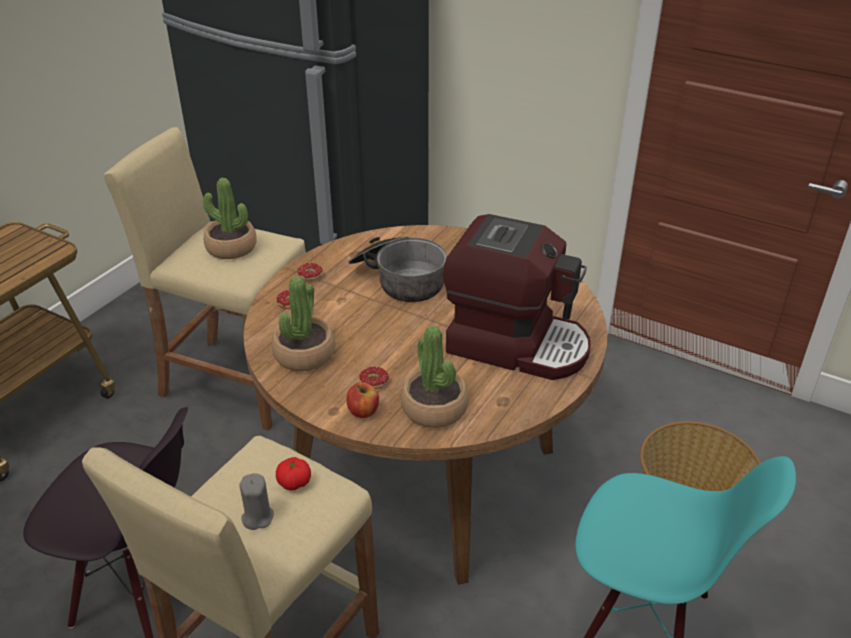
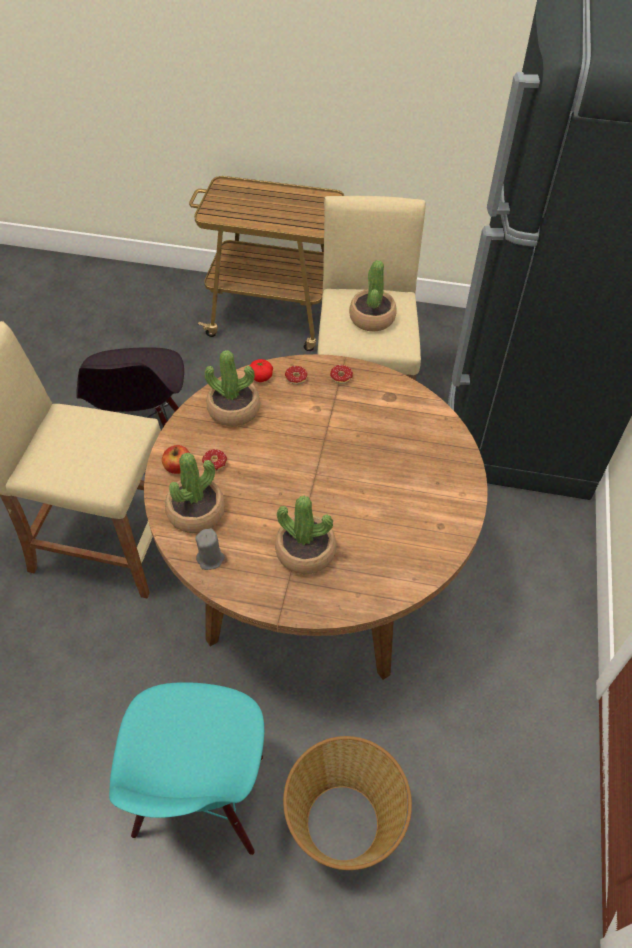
camera: 70 degrees right, 15 degrees up
grey candle [239,473,274,530] -> grey candle moved to [195,528,225,570]
tomato [276,457,311,490] -> tomato moved to [250,359,273,382]
cooking pot [349,237,447,302] -> none
coffee machine [443,214,591,380] -> potted plant [275,496,336,574]

